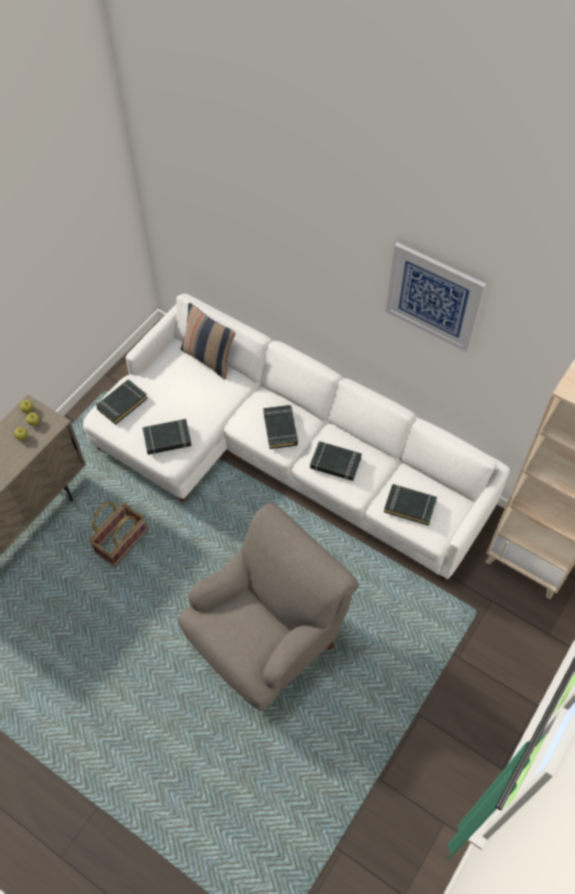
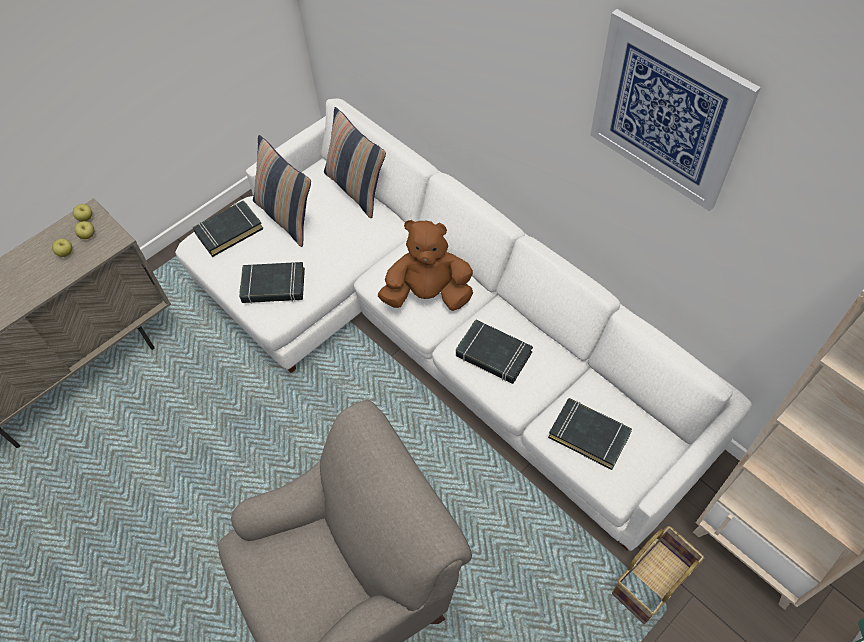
camera: 15 degrees right, 0 degrees up
basket [89,502,147,567] -> basket moved to [612,526,704,624]
black book [263,405,298,449] -> brown plush toy [378,220,473,311]
none -> pillow [253,135,311,247]

